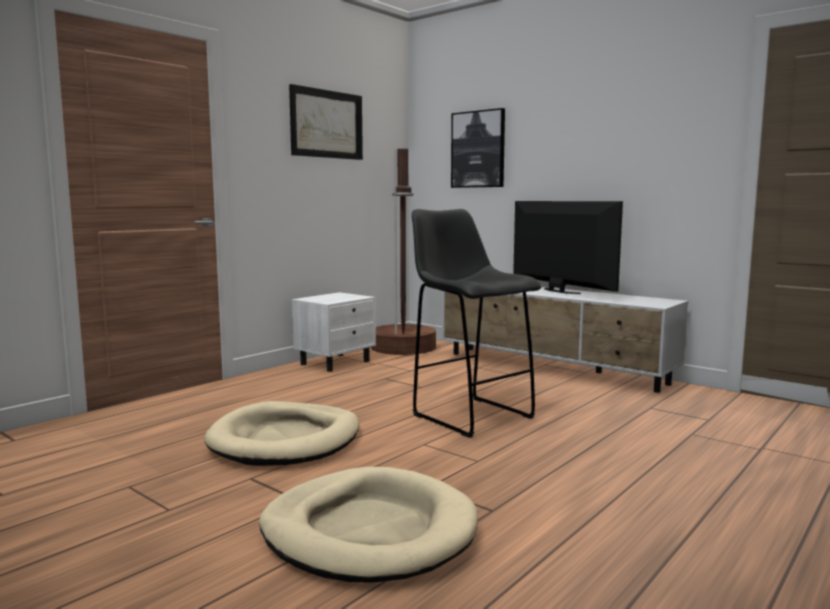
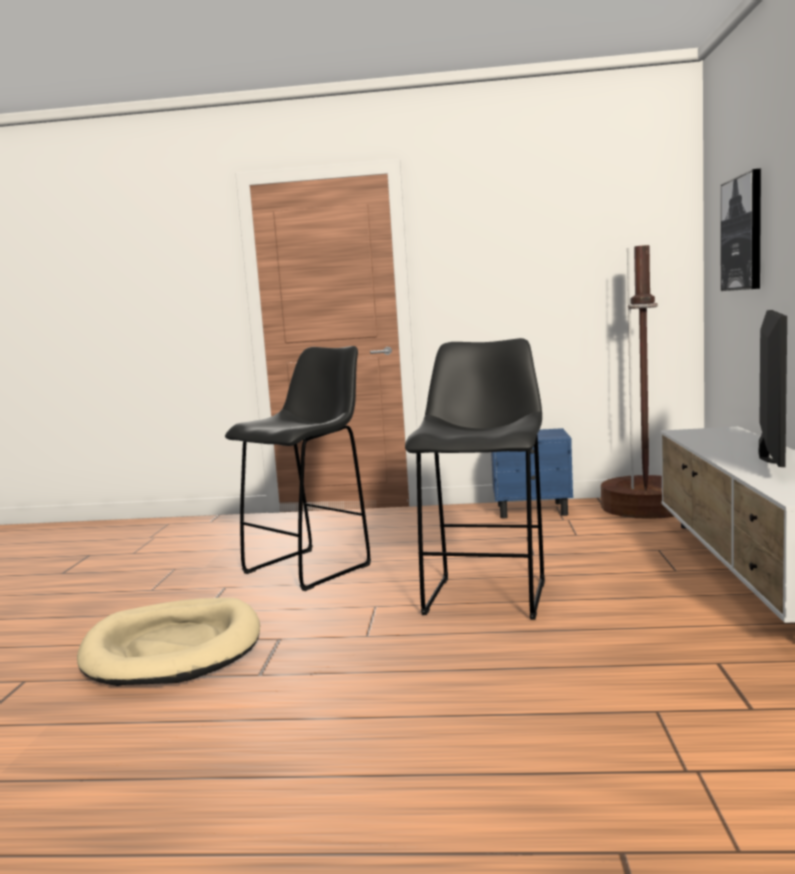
camera: 55 degrees right, 0 degrees up
beige dog bed [204,401,359,466] -> black stool [225,346,371,591]
picture [289,84,363,160] -> none
white nightstand [292,292,376,372] -> blue nightstand [491,428,573,518]

